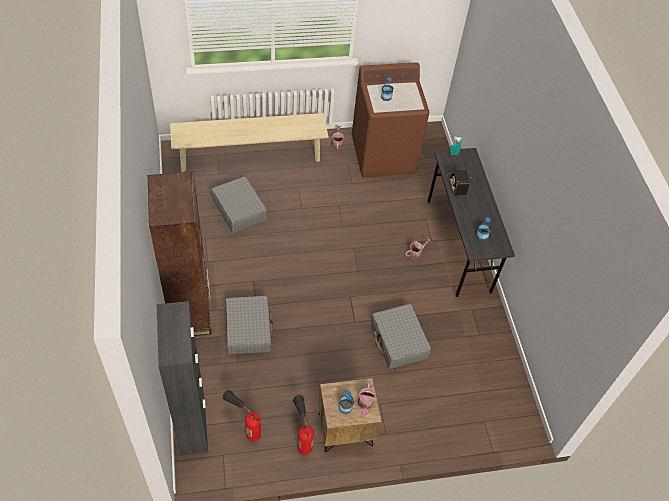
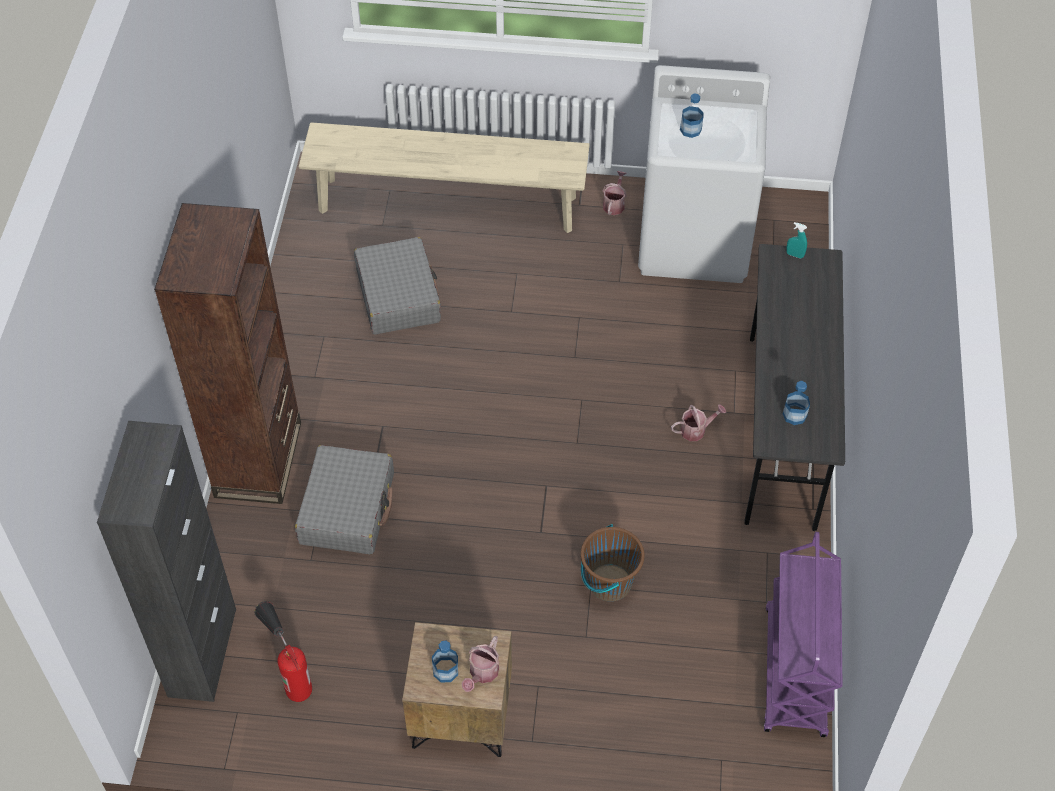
camera: 20 degrees right, 0 degrees up
fire extinguisher [293,395,314,455] -> none
brown washing machine [352,62,429,178] -> white washing machine [638,65,770,283]
grey suitcase [371,304,431,369] -> brown bucket [581,524,644,602]
radio [447,170,471,196] -> none
none -> purple cart [763,532,842,737]

